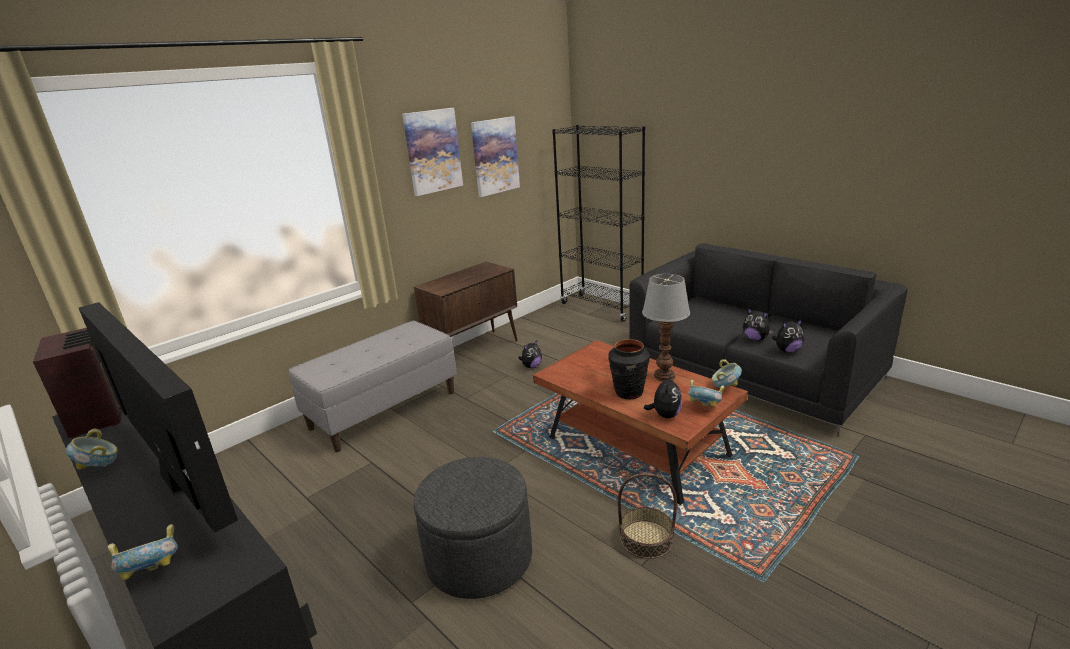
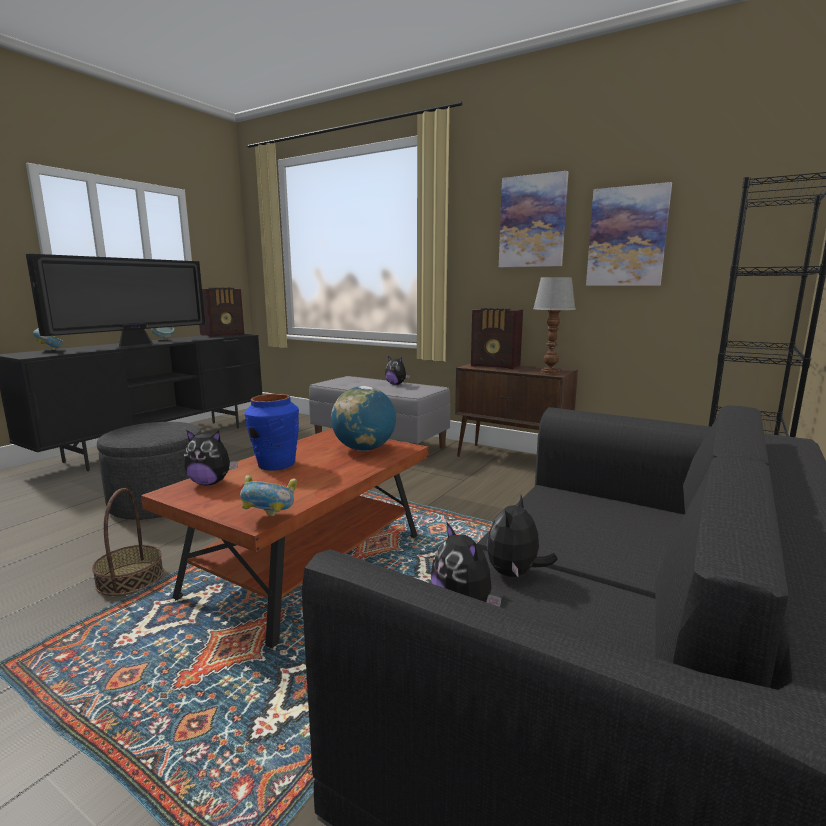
camera: 75 degrees right, 10 degrees down
plush toy [518,340,542,368] -> plush toy moved to [385,356,410,385]
black vase [608,339,650,399] -> blue vase [244,394,299,471]
table lamp [642,274,690,381] -> table lamp moved to [533,277,576,375]
bowl [688,380,725,406] -> none
none -> globe [331,386,396,451]
none -> radio [471,308,523,369]

